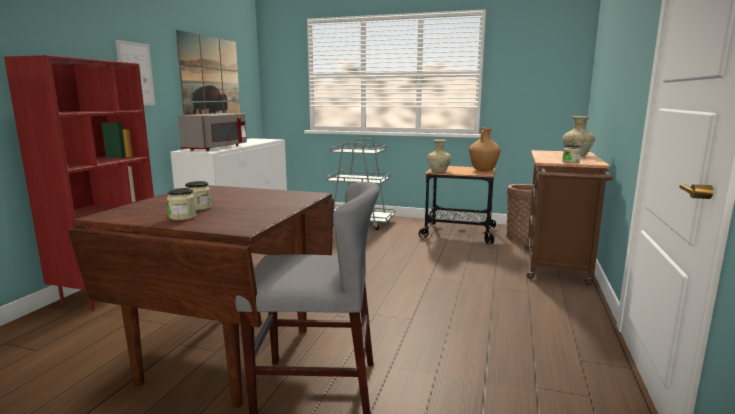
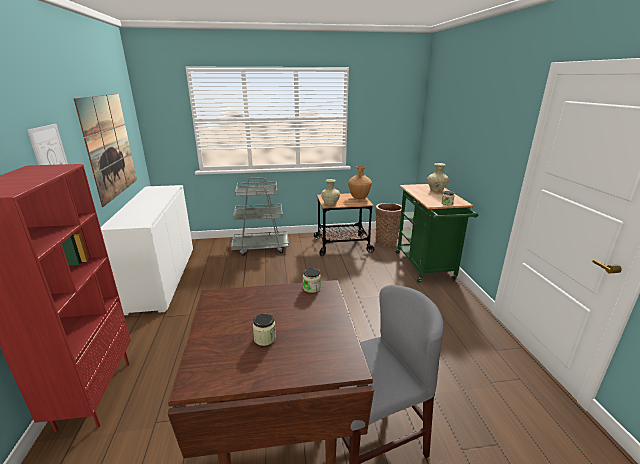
camera: 25 degrees left, 10 degrees up
jar [167,188,196,220] -> jar moved to [303,268,321,293]
grey microwave [178,113,247,151] -> none
brown cart [524,150,613,285] -> green cart [396,184,478,283]

